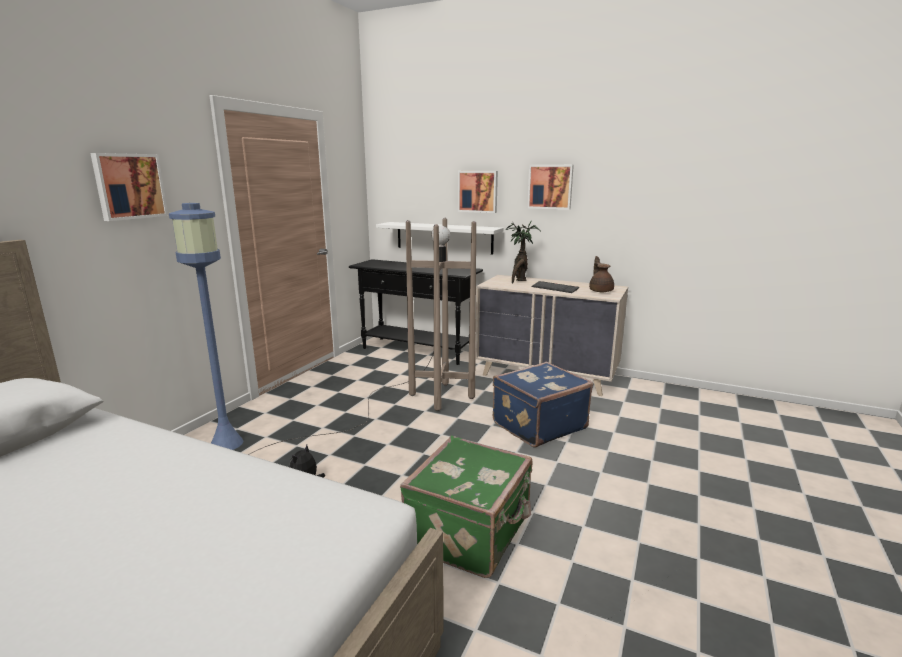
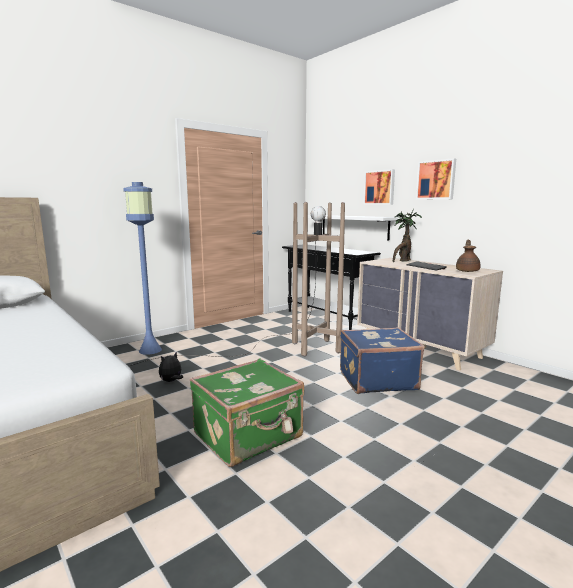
camera: 25 degrees right, 5 degrees down
picture [90,153,168,221] -> none

